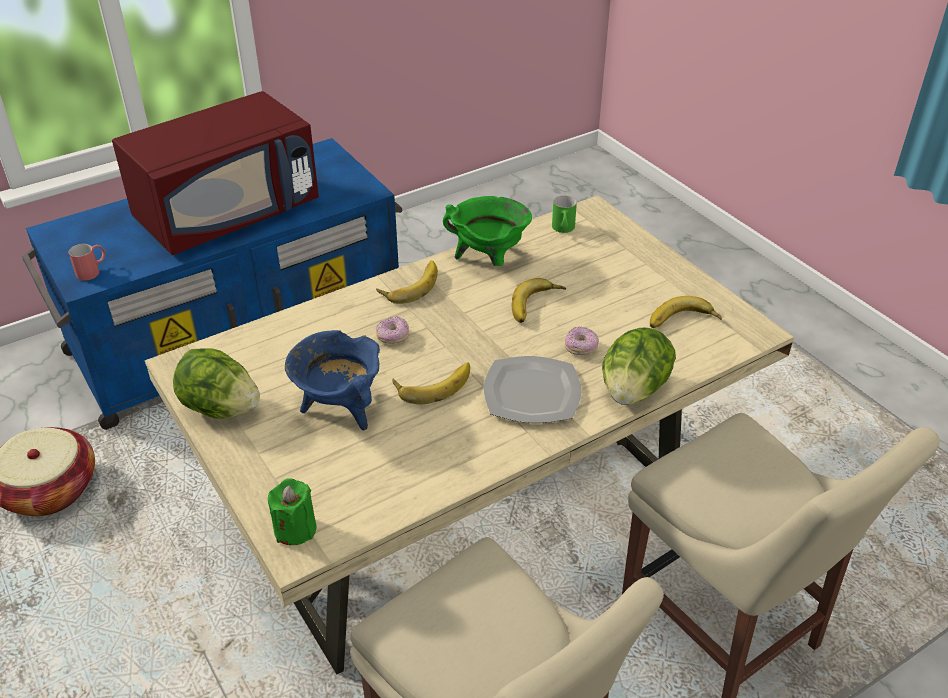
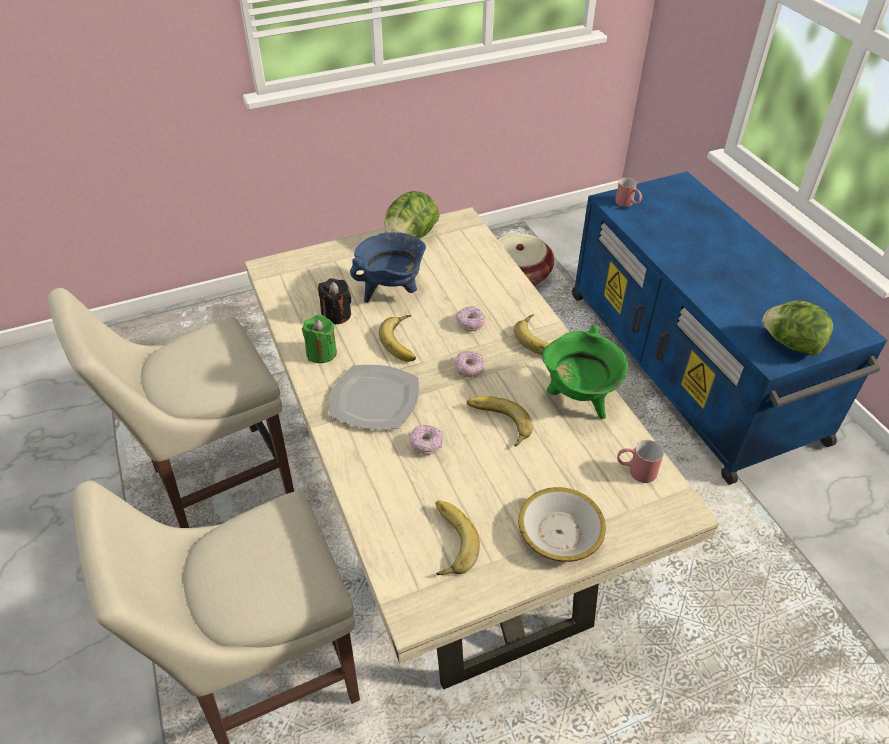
camera: 100 degrees right, 5 degrees up
red microwave [112,91,319,255] -> none
green candle [268,478,317,545] -> green candle moved to [302,315,337,363]
green mug [552,195,577,233] -> red mug [617,440,664,483]
lettuce [602,327,676,405] -> lettuce moved to [762,301,833,356]
none -> black candle [318,278,351,324]
none -> donut [454,351,485,378]
none -> bowl [518,487,606,562]

